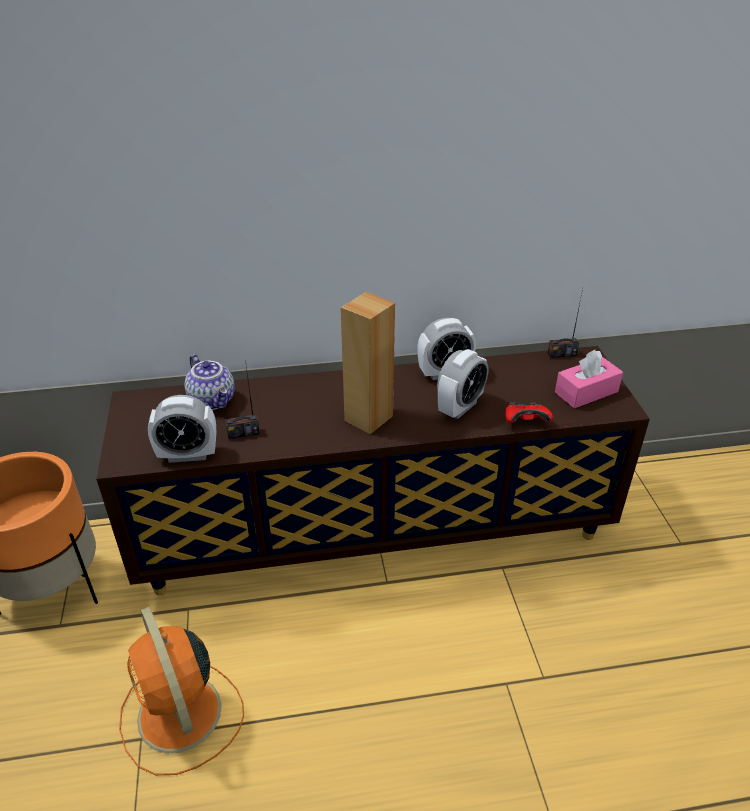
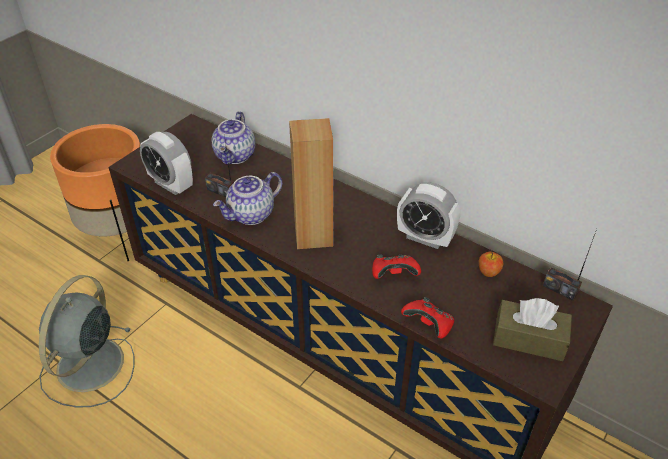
camera: 45 degrees right, 5 degrees up
orange fan [119,607,244,775] -> grey fan [39,275,135,408]
alarm clock [437,349,489,419] -> red game controller [372,255,421,279]
pink tissue box [555,350,623,408] -> brown tissue box [493,298,572,361]
none -> teapot [213,172,282,225]
none -> apple [479,252,503,277]

